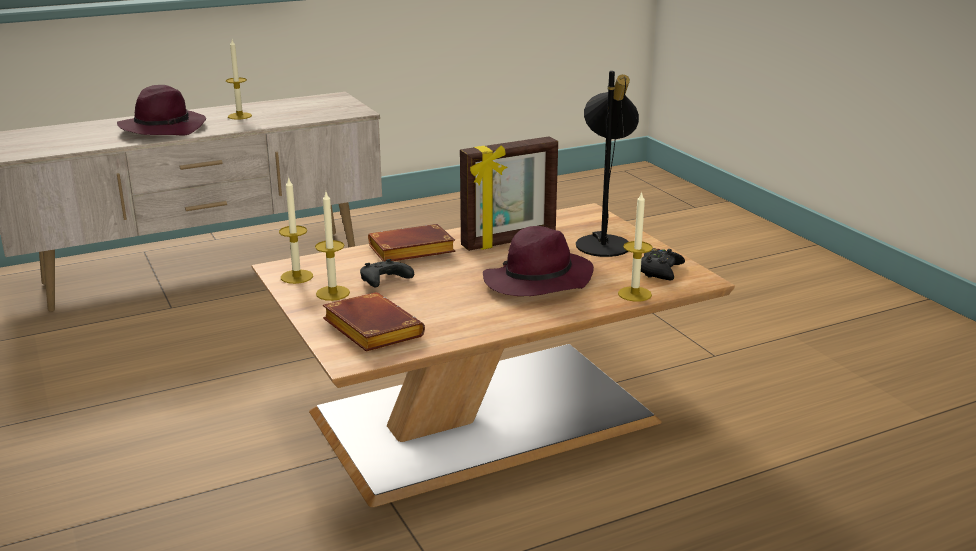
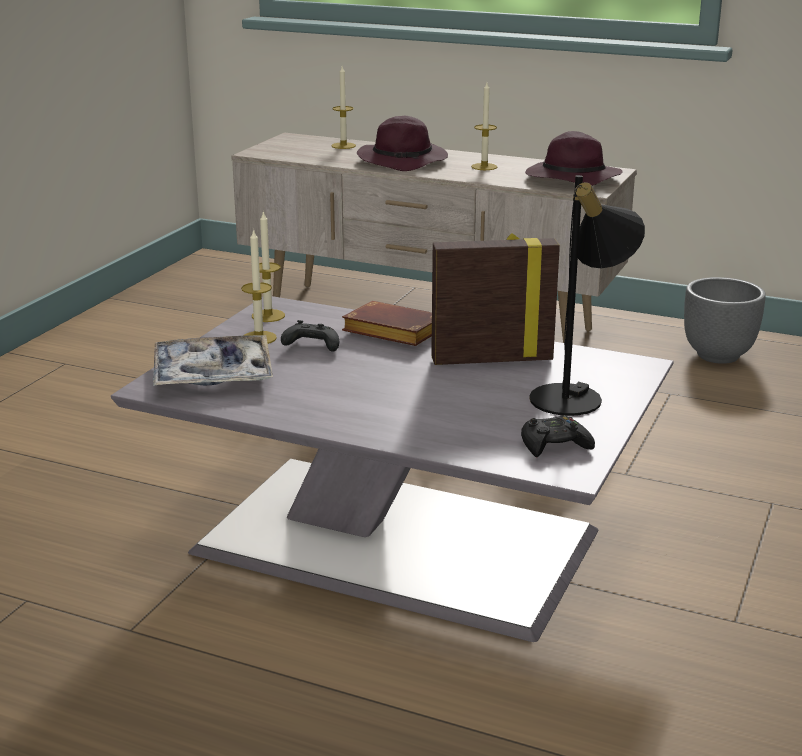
camera: 50 degrees right, 0 degrees up
brown coffee table [252,203,735,507] -> grey coffee table [111,296,674,642]
brown book [323,292,425,352] -> tray [153,335,273,386]
picture frame [460,136,558,251] -> picture frame turned 150 degrees clockwise [431,233,560,365]
purple hat [483,226,594,296] -> purple hat moved to [525,131,623,186]
candle [618,191,653,302] -> candle moved to [332,66,356,149]
none -> grey planter [684,277,766,364]

